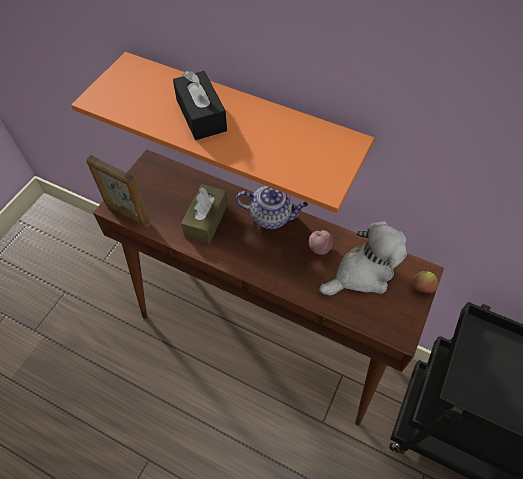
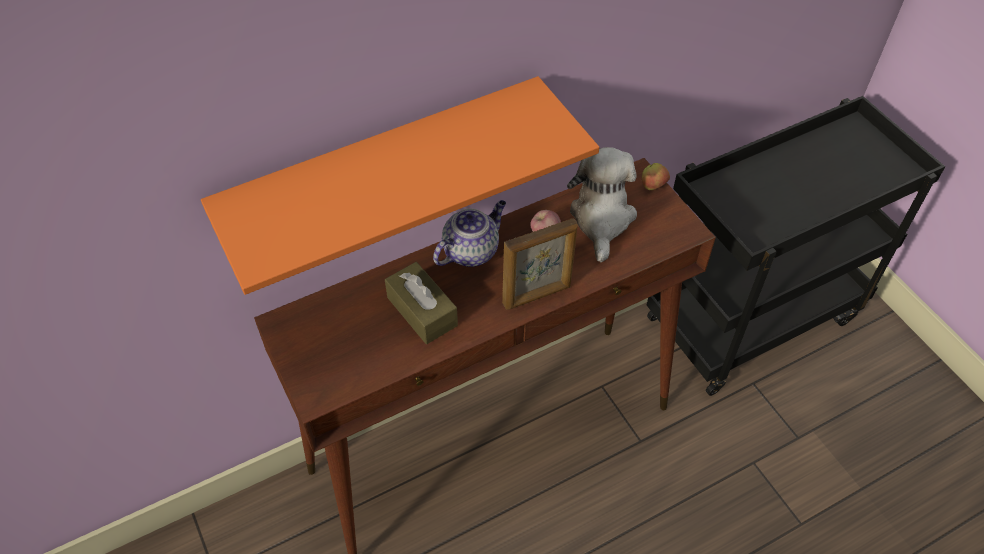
camera: 55 degrees left, 5 degrees down
picture frame [86,155,150,226] -> picture frame moved to [502,218,578,310]
black tissue box [173,71,227,140] -> none

